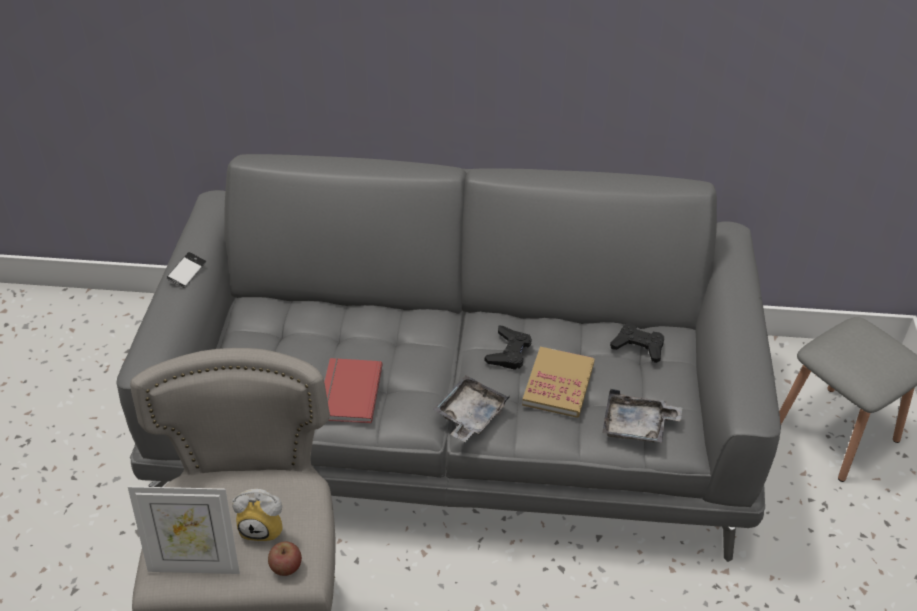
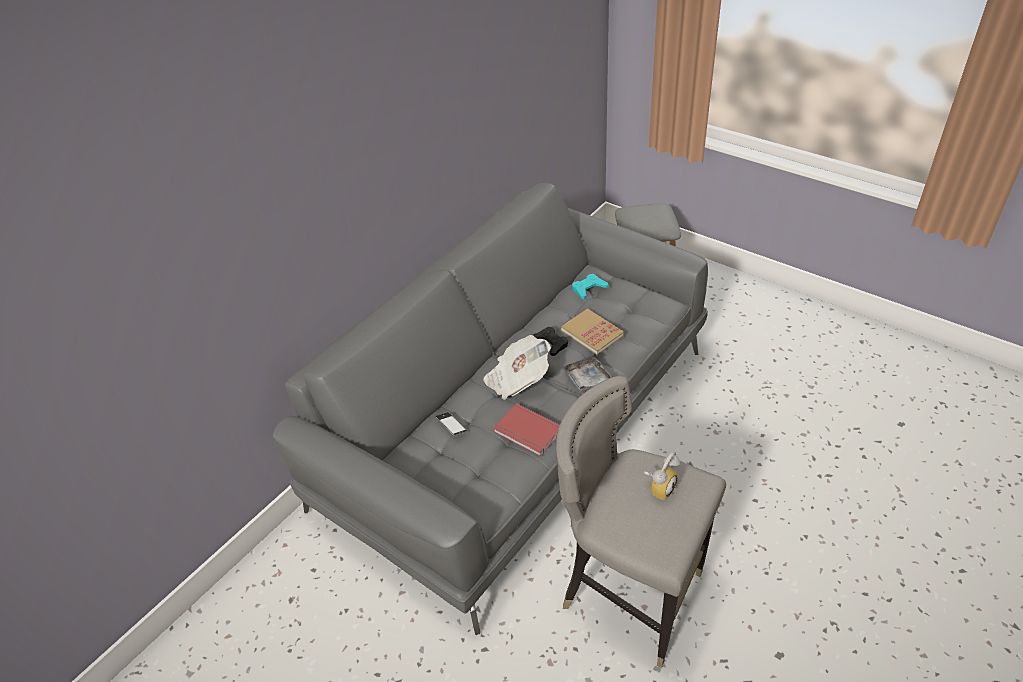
camera: 55 degrees left, 0 degrees up
picture frame [128,486,240,574] -> none
phone [166,252,206,288] -> phone moved to [436,412,467,436]
apple [268,542,302,576] -> none
grey tray [602,389,682,442] -> none
black game controller [610,324,664,363] -> turquoise game controller [572,274,608,299]
none -> newspaper [483,335,551,400]

